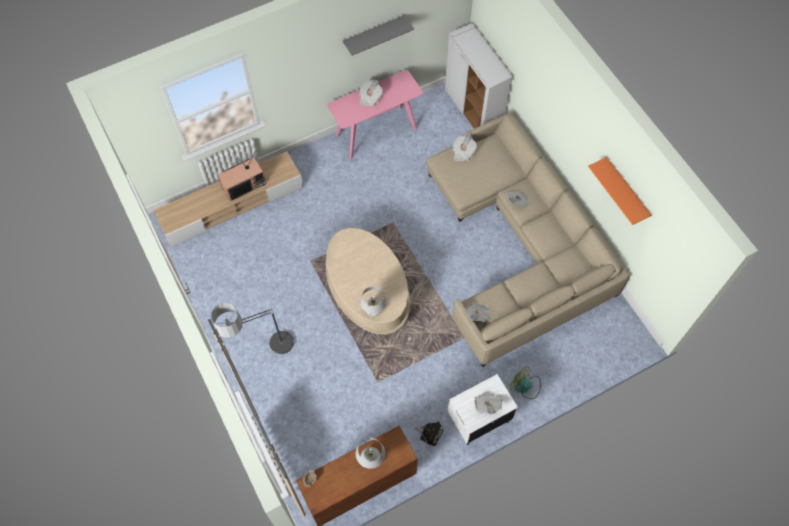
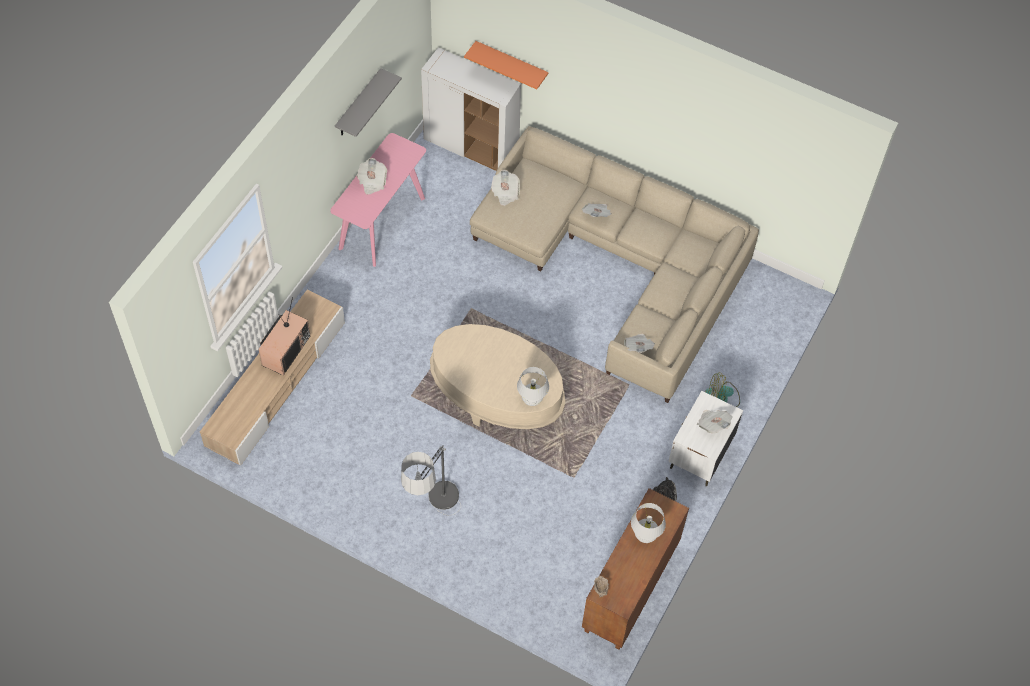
camera: 35 degrees left, 5 degrees down
orange shelf [588,157,651,225] -> orange shelf moved to [464,41,548,89]

